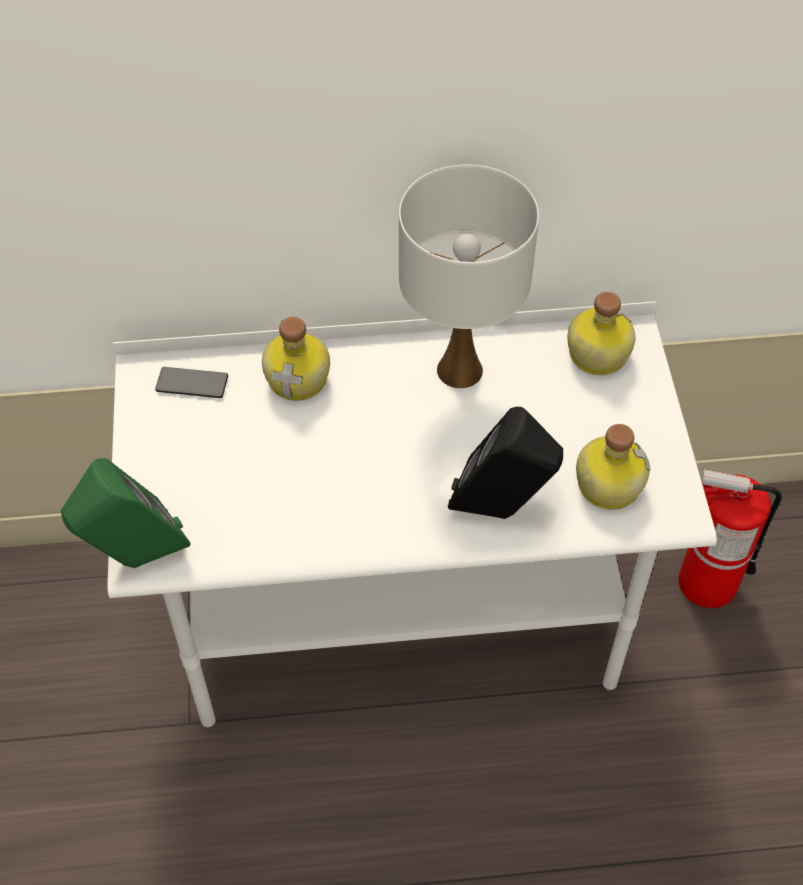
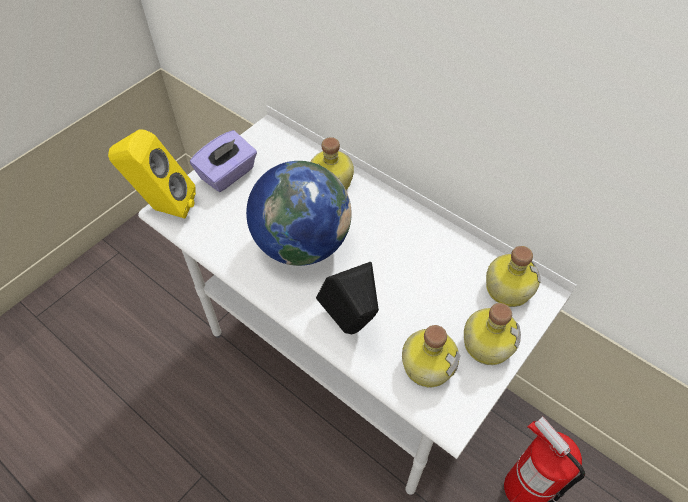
camera: 45 degrees right, 0 degrees up
green speaker [61,458,191,568] -> yellow speaker [108,129,196,219]
phone [155,367,228,398] -> none
white table lamp [399,164,539,388] -> none
none -> purple tissue box [190,130,257,192]
none -> globe [246,161,352,266]
none -> bottle [464,303,521,365]

